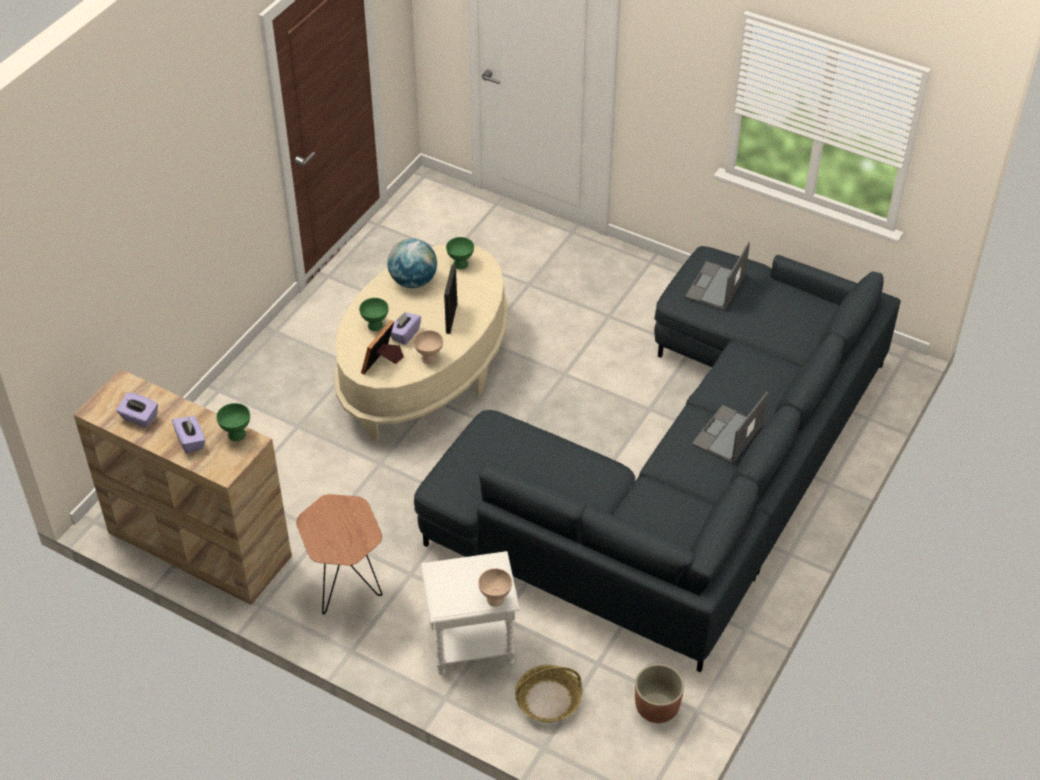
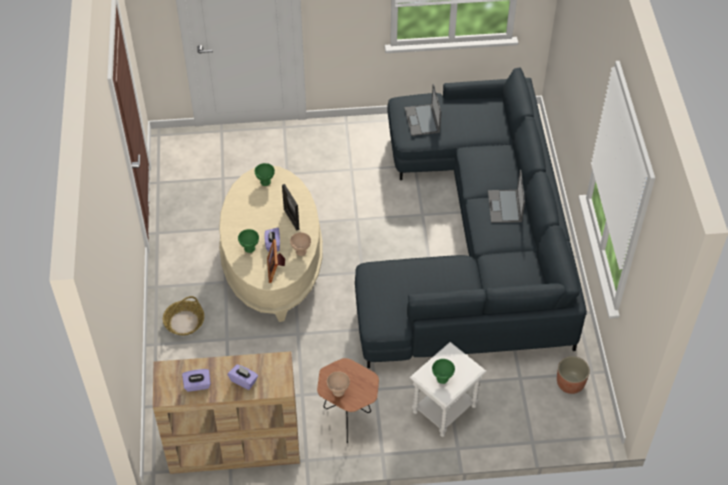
camera: 35 degrees left, 5 degrees up
green bowl [216,403,250,441] -> green bowl moved to [432,359,455,384]
globe [387,239,437,288] -> none
beige bowl [478,568,512,607] -> beige bowl moved to [327,371,350,397]
basket [515,665,582,722] -> basket moved to [163,296,204,335]

